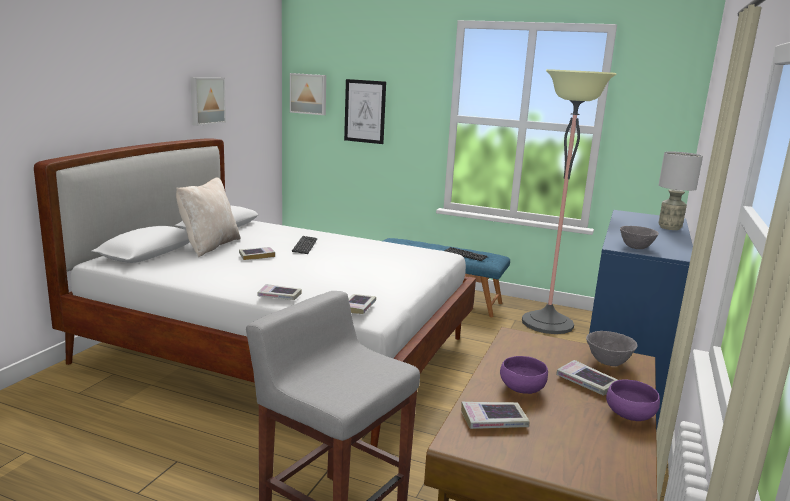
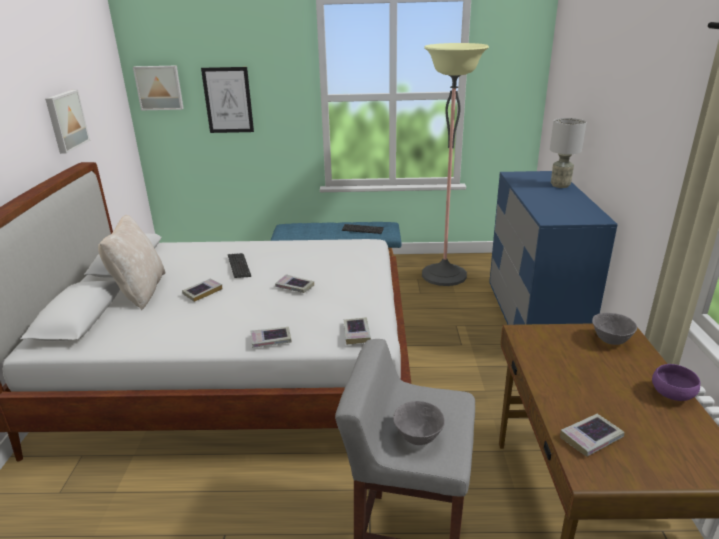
camera: 20 degrees left, 10 degrees up
purple bowl [500,356,548,394] -> none
book [556,360,617,396] -> book moved to [275,274,314,293]
grey bowl [620,226,659,249] -> grey bowl moved to [393,401,445,445]

